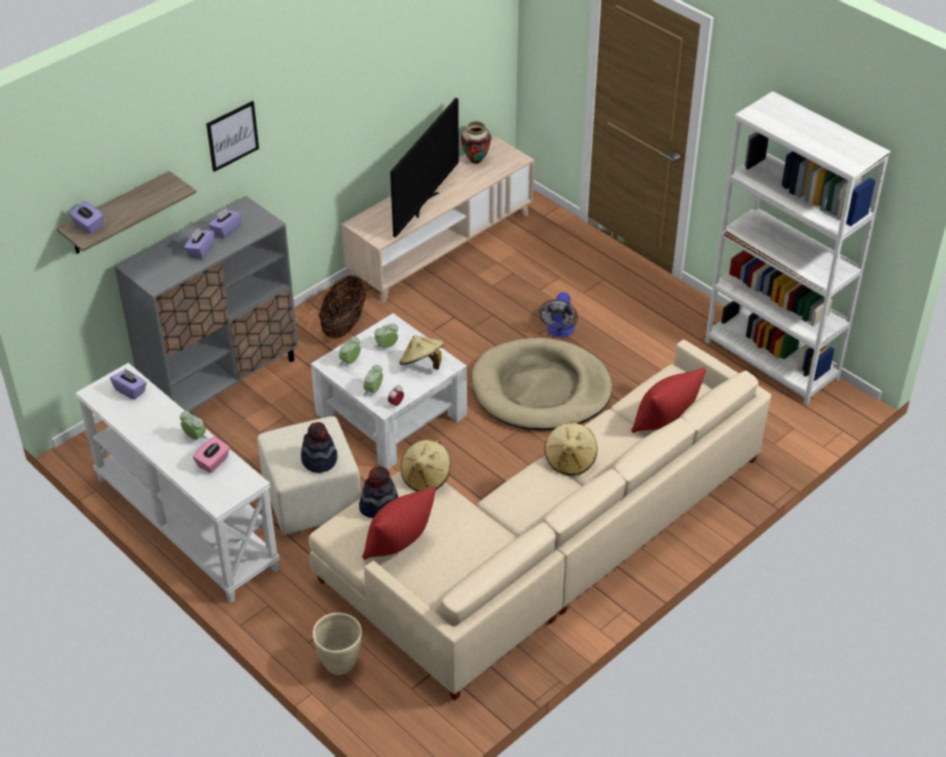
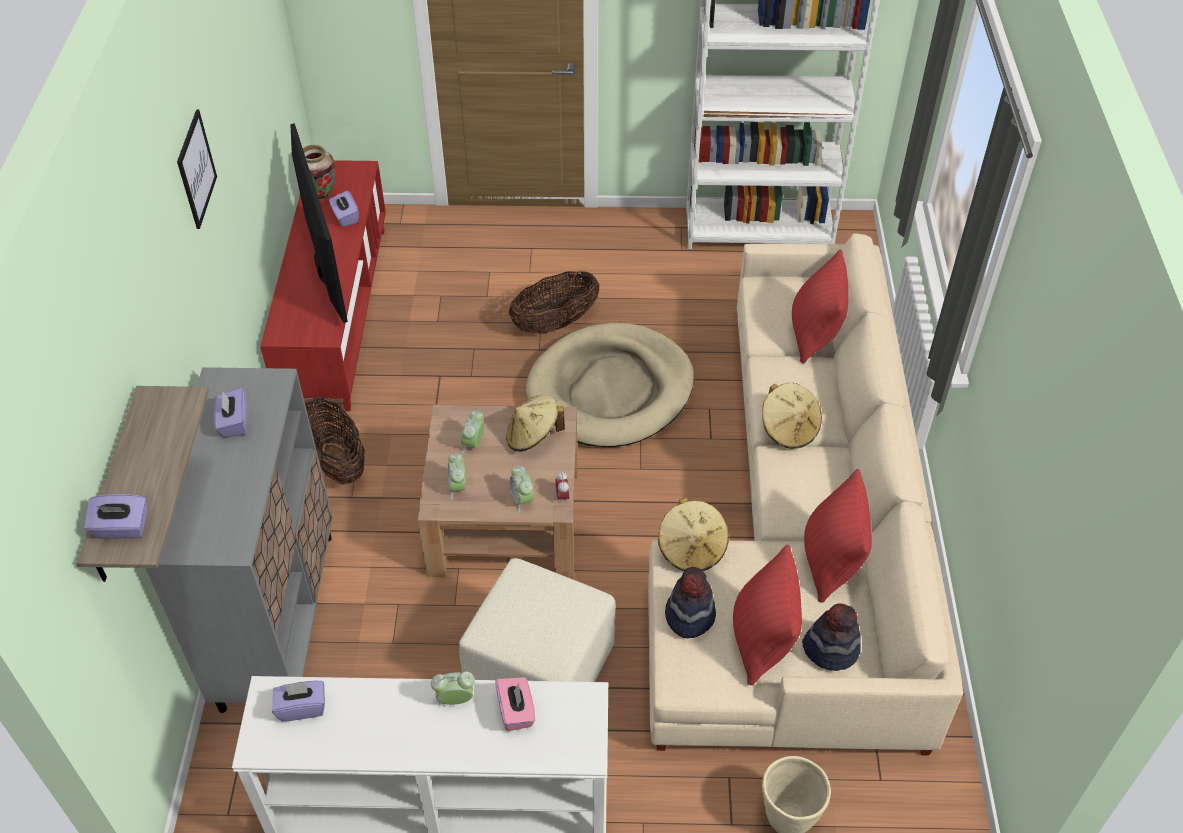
camera: 45 degrees left, 5 degrees up
purple tissue box [184,227,215,259] -> purple tissue box moved to [329,190,359,227]
picture [206,101,259,172] -> picture moved to [177,110,217,229]
hat [301,422,338,473] -> hat moved to [802,603,861,671]
white coffee table [311,313,467,470] -> brown coffee table [418,405,578,579]
beige tv stand [341,137,534,303] -> red tv stand [260,160,386,411]
fan [539,292,578,337] -> basket [509,271,599,334]
none -> red pillow [804,469,872,603]

